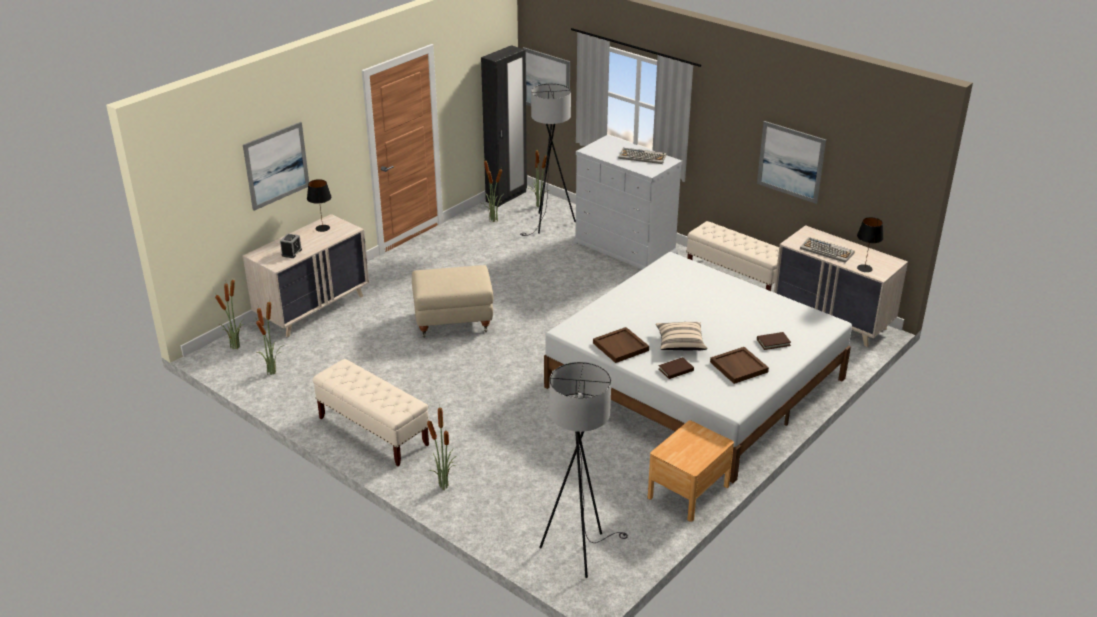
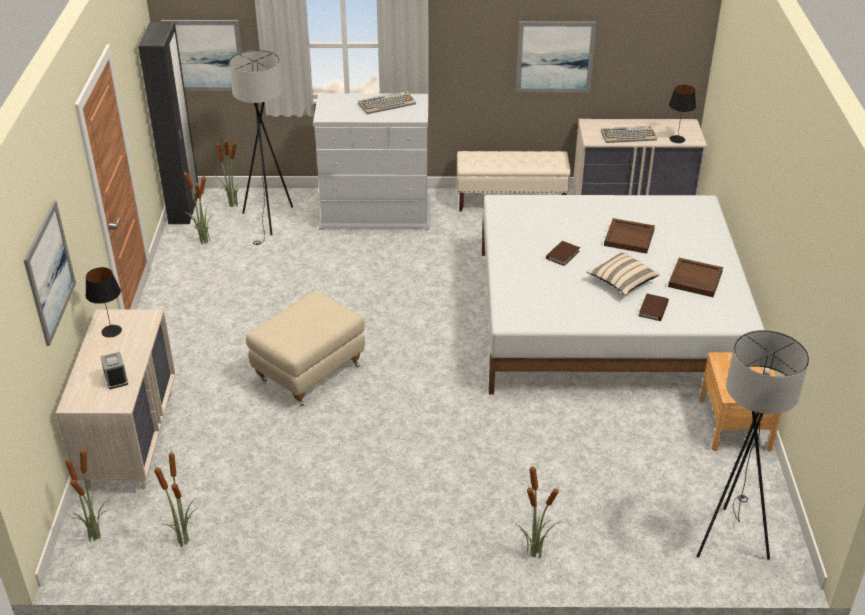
camera: 40 degrees left, 5 degrees up
beige bench [313,359,429,466] -> none
brown tray [593,327,649,363] -> brown tray moved to [604,218,655,254]
brown book [757,332,791,350] -> brown book moved to [546,241,580,266]

